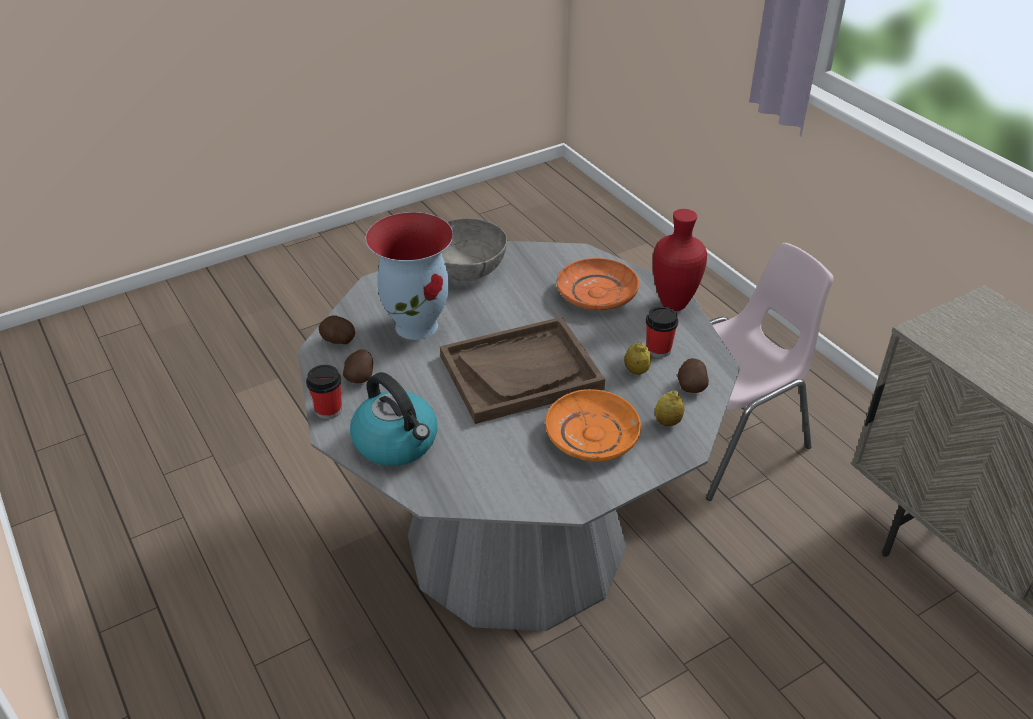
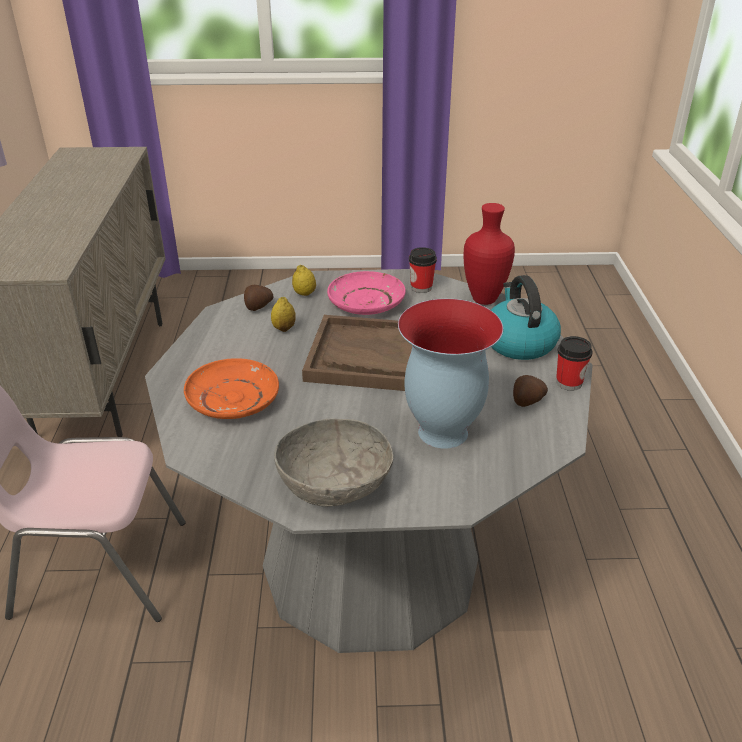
camera: 150 degrees left, 5 degrees down
potato [319,315,355,344] -> none
orange plate [545,389,641,462] -> pink plate [327,271,406,315]
cup [646,306,678,358] -> cup moved to [409,247,437,293]
red vase [653,209,707,311] -> red vase moved to [464,203,515,305]

